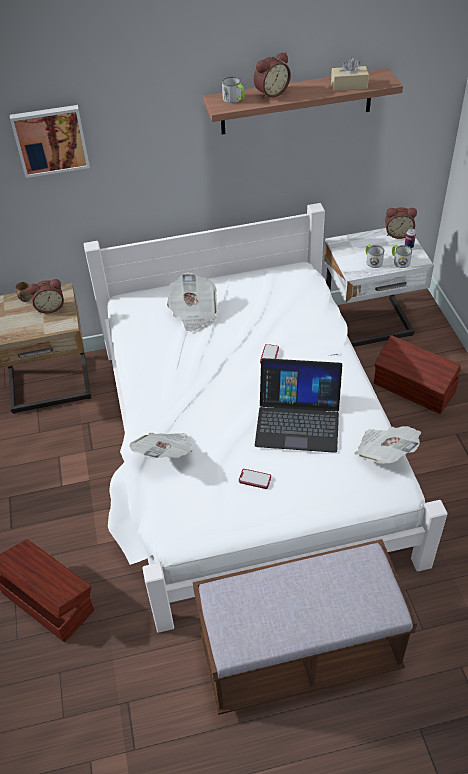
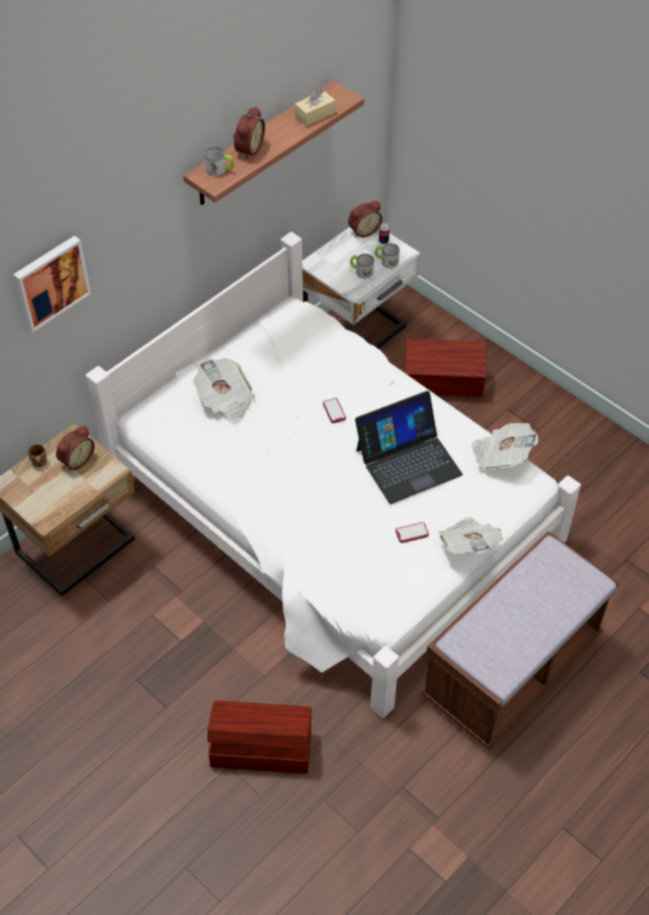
camera: 35 degrees left, 5 degrees up
newspaper [130,433,192,458] -> newspaper moved to [439,517,503,554]

